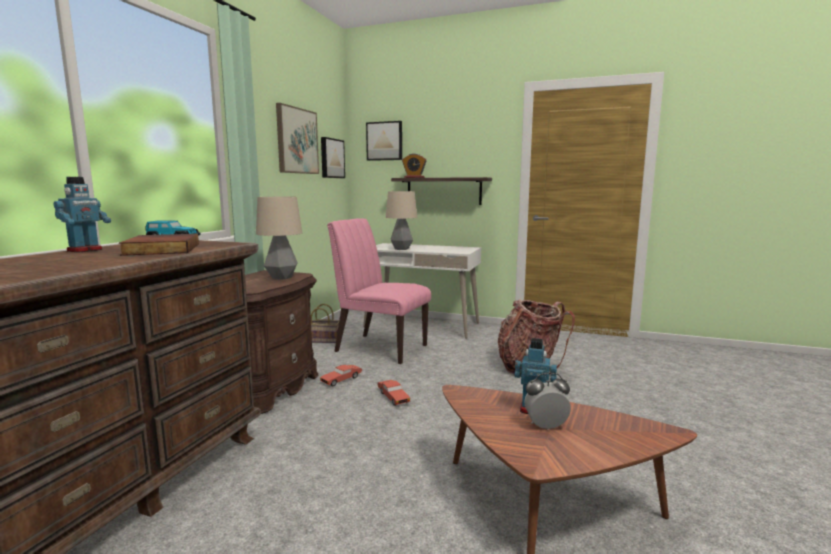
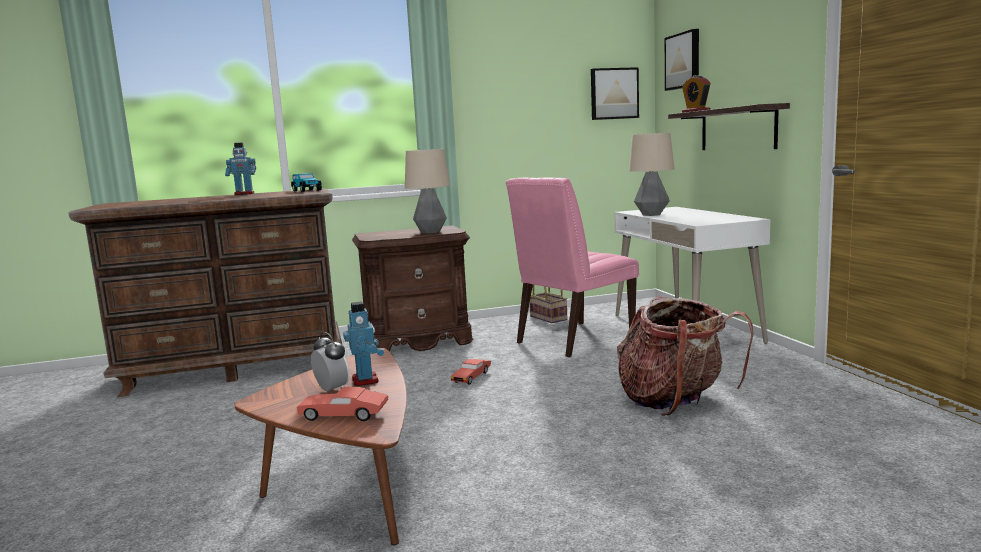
camera: 55 degrees right, 0 degrees up
book [119,234,199,256] -> none
picture [276,103,319,174] -> none
red toy car [320,365,362,386] -> red toy car moved to [297,387,389,421]
pink chair [327,218,431,364] -> pink chair turned 120 degrees counterclockwise [506,177,639,357]

